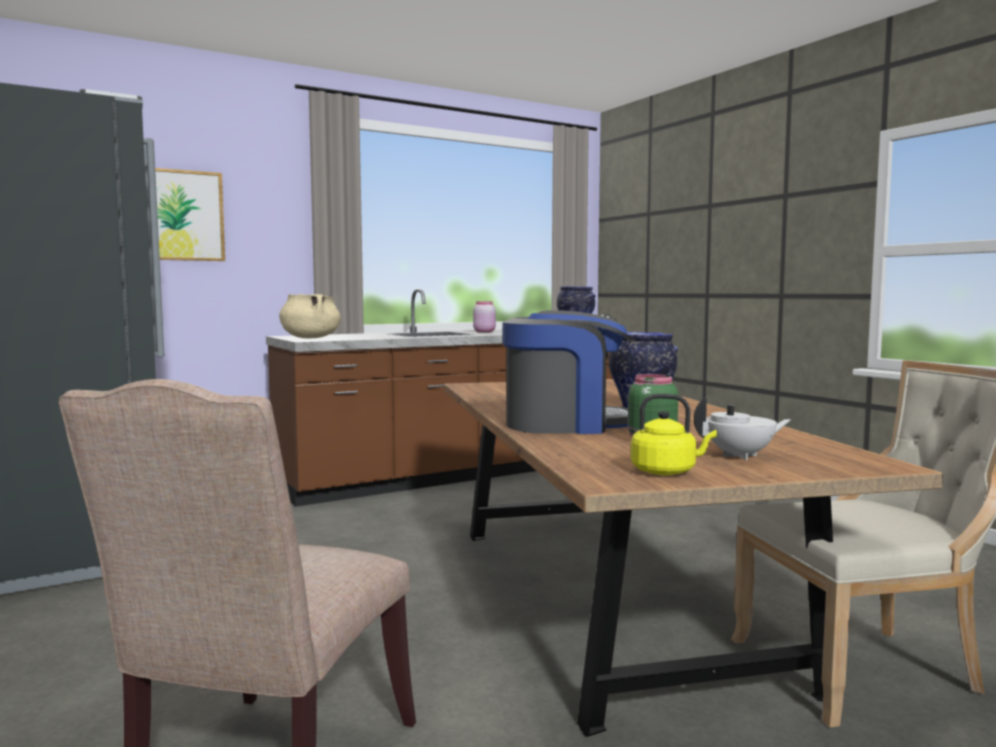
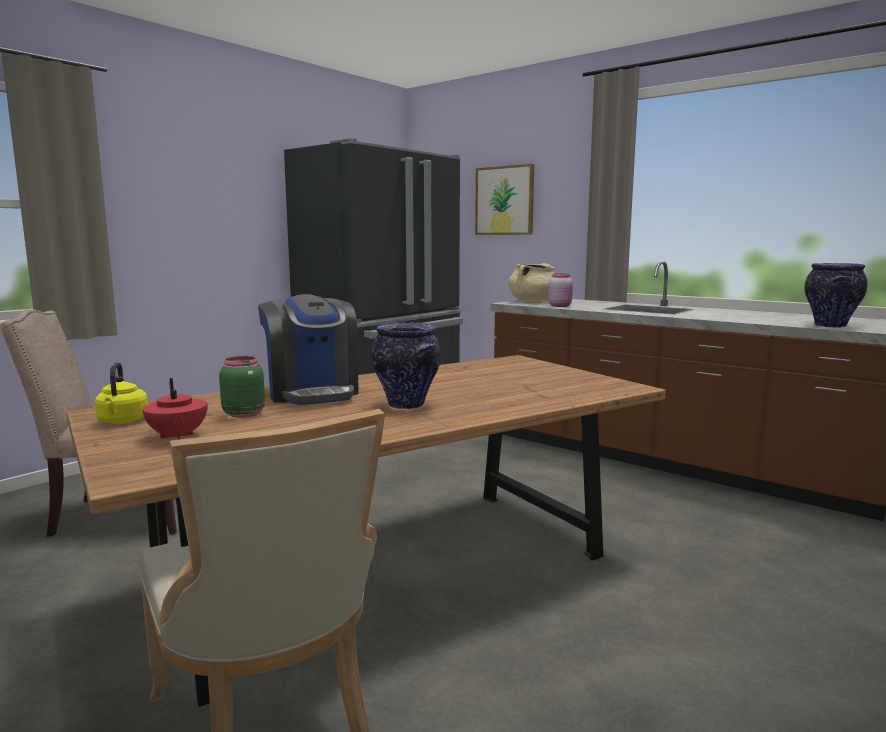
camera: 70 degrees right, 5 degrees up
pink jar [473,301,496,332] -> pink jar moved to [548,273,573,307]
white teapot [694,397,791,460] -> red teapot [142,378,208,440]

